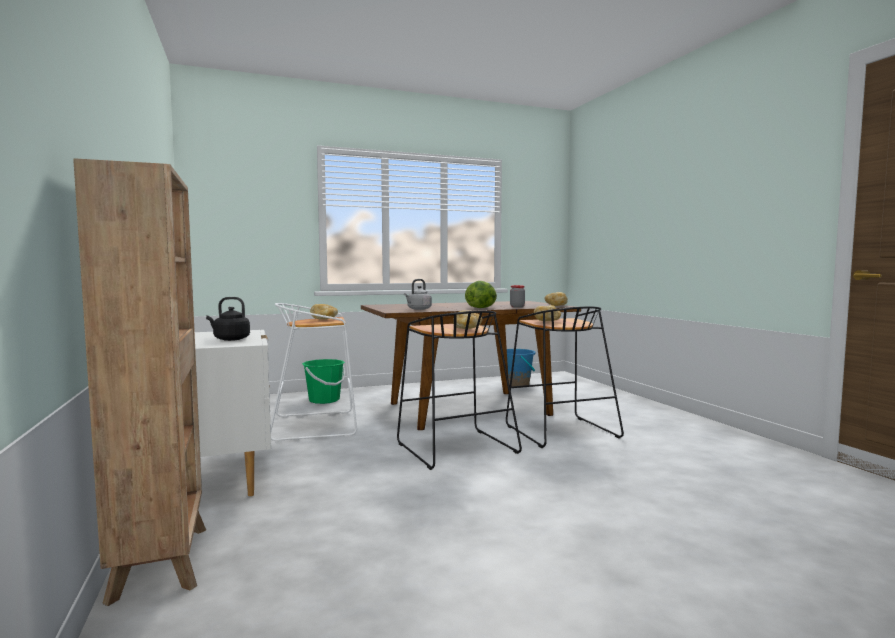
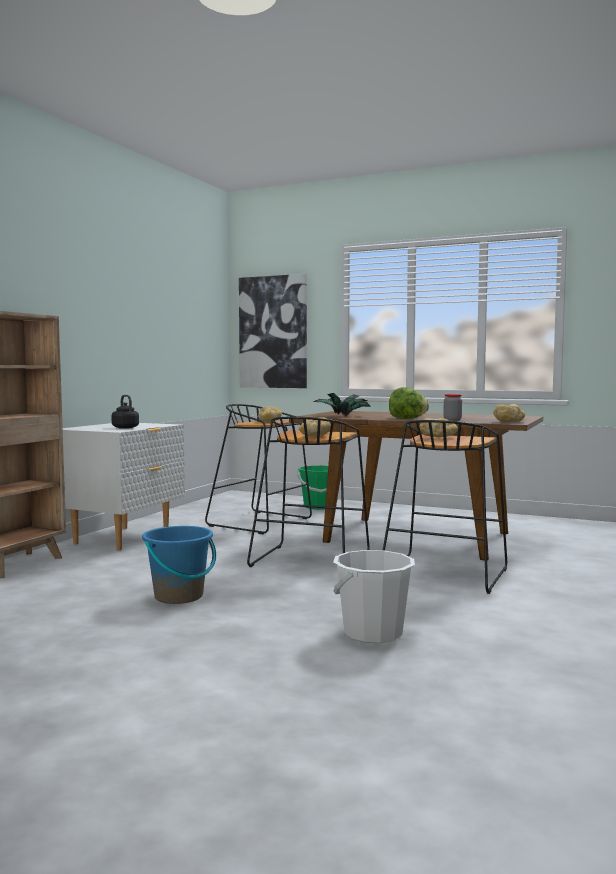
camera: 45 degrees right, 0 degrees up
white stool [271,303,357,442] -> black stool [205,404,312,534]
grey kettle [404,279,432,310] -> potted plant [313,393,371,416]
blue bucket [507,349,536,387] -> blue bucket moved to [142,526,216,604]
none -> picture [239,274,307,388]
none -> white bucket [333,550,415,643]

